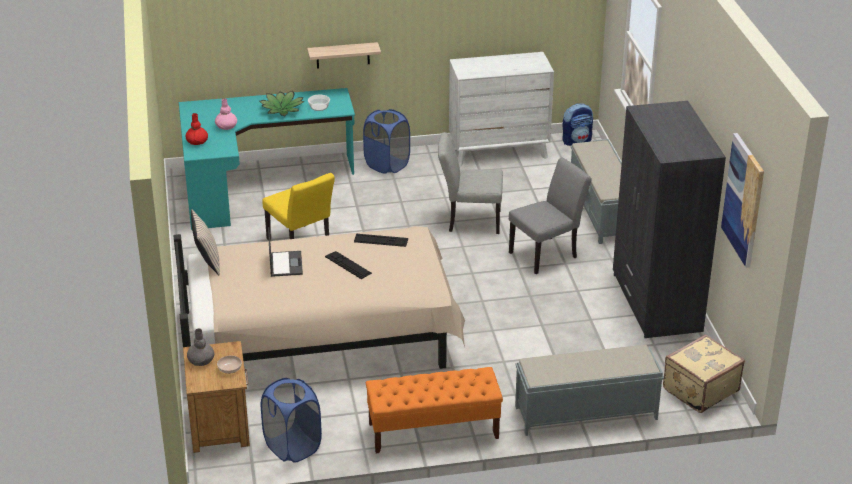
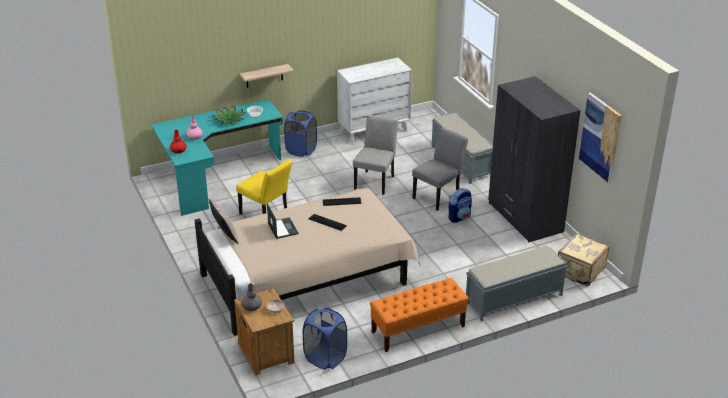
camera: 15 degrees left, 0 degrees up
grey chair [438,132,503,234] -> grey chair turned 120 degrees clockwise [353,114,398,195]
backpack [562,103,593,146] -> backpack moved to [448,188,472,223]

